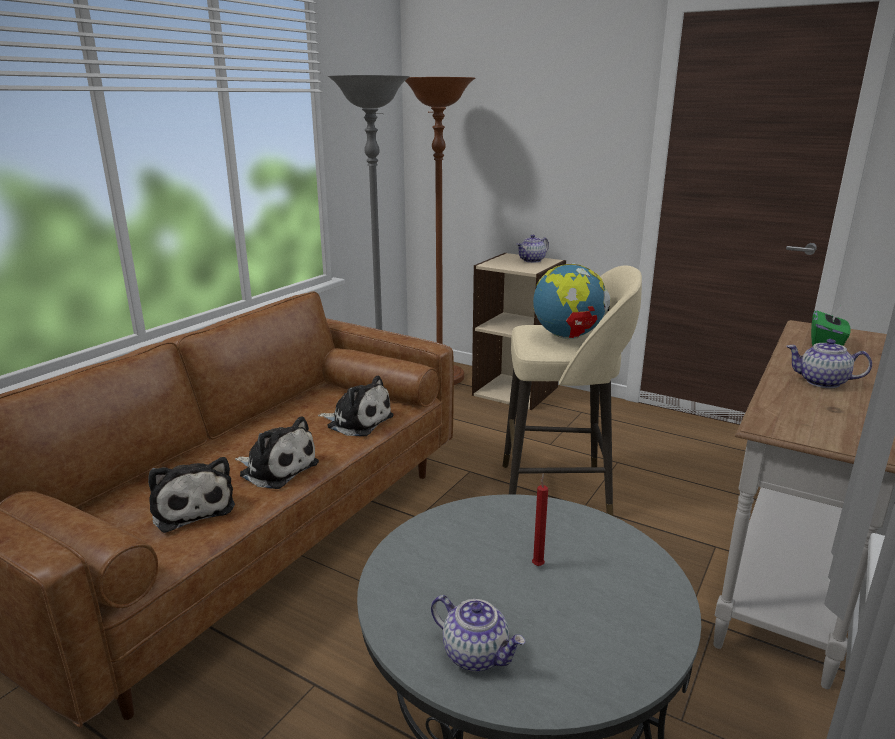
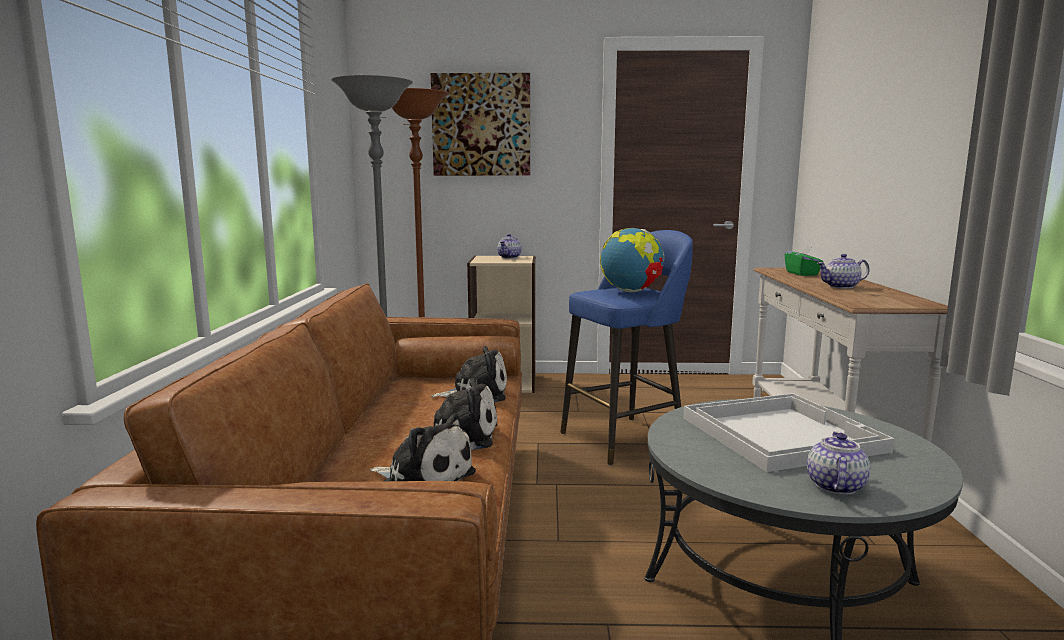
camera: 30 degrees left, 10 degrees down
teapot [431,595,525,671] -> teapot turned 75 degrees counterclockwise [807,431,870,495]
beige stool [503,266,642,516] -> blue stool [560,230,693,465]
red candle [532,473,548,566] -> white tray [683,393,895,472]
none -> picture [431,73,530,176]

